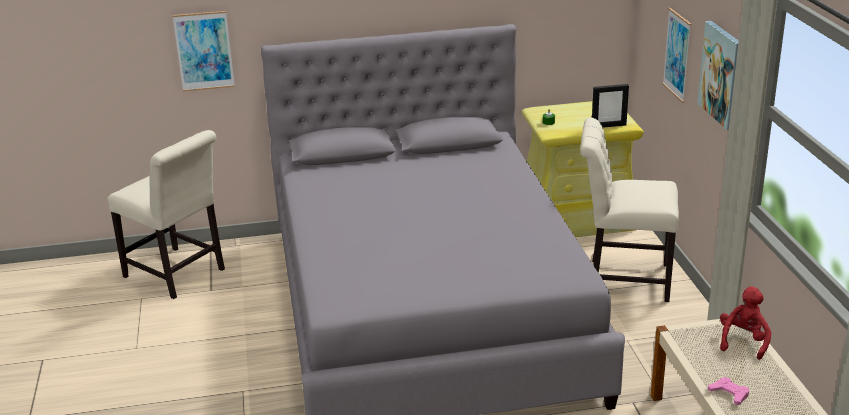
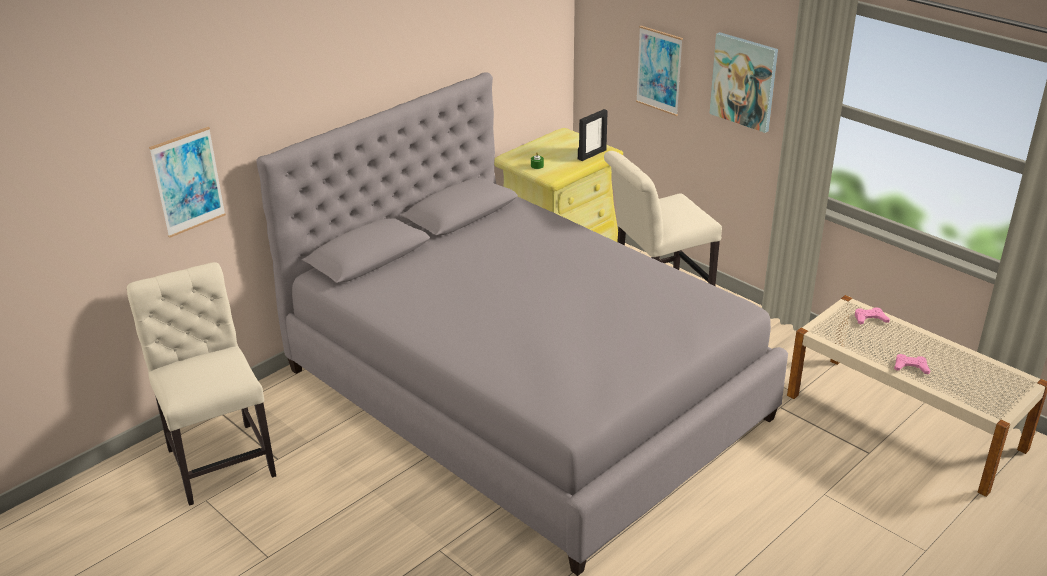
camera: 35 degrees left, 5 degrees up
beige chair [107,130,225,299] -> beige chair turned 120 degrees counterclockwise [127,262,276,506]
red plush toy [720,286,771,360] -> pink game controller [855,307,890,324]

